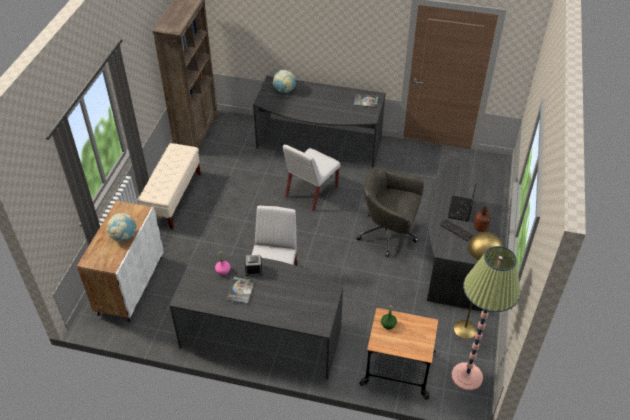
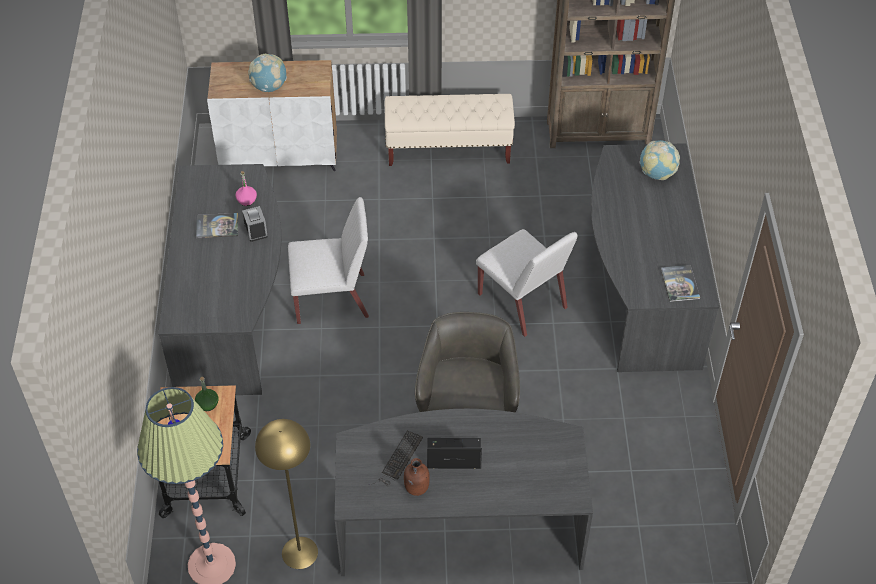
camera: 75 degrees right, 5 degrees up
white chair [283,145,341,212] -> white chair turned 150 degrees counterclockwise [476,229,578,337]

